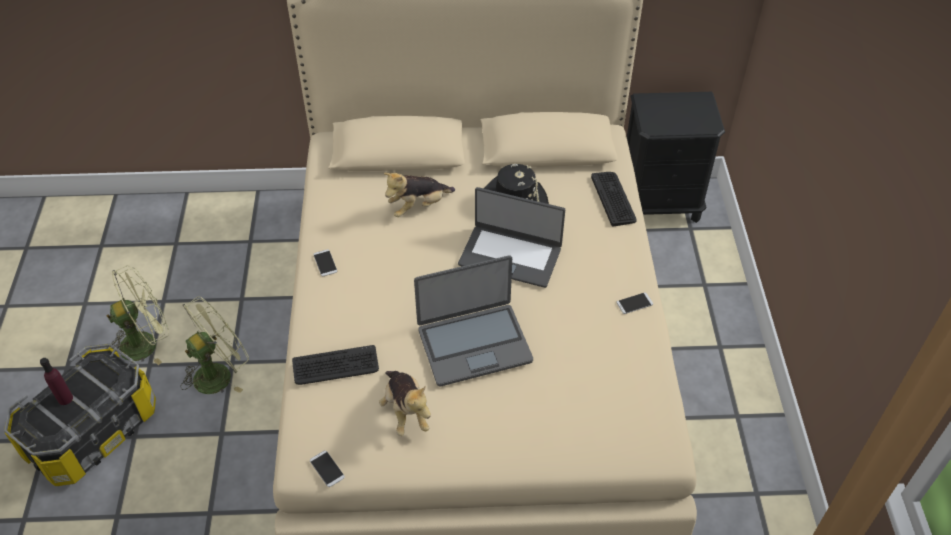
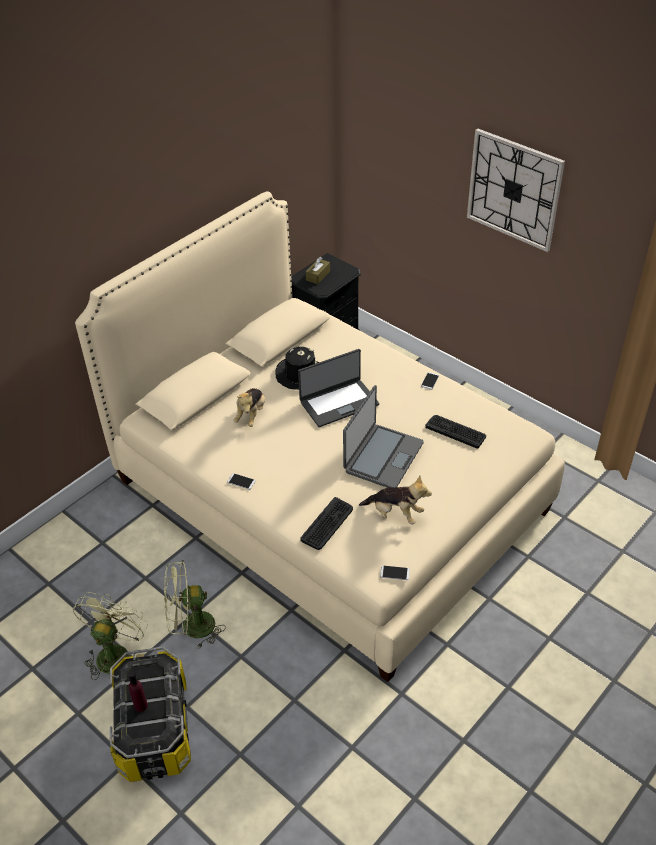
camera: 45 degrees left, 5 degrees down
green fan [180,296,249,394] -> green fan turned 105 degrees counterclockwise [164,560,226,649]
keyboard [591,172,637,227] -> keyboard moved to [425,415,486,449]
none -> brown tissue box [306,257,330,284]
none -> wall clock [467,129,565,252]

